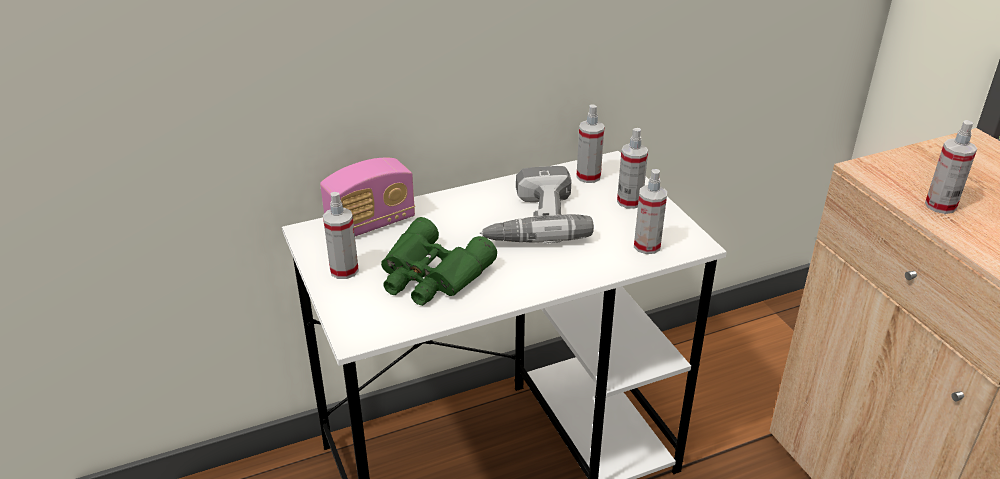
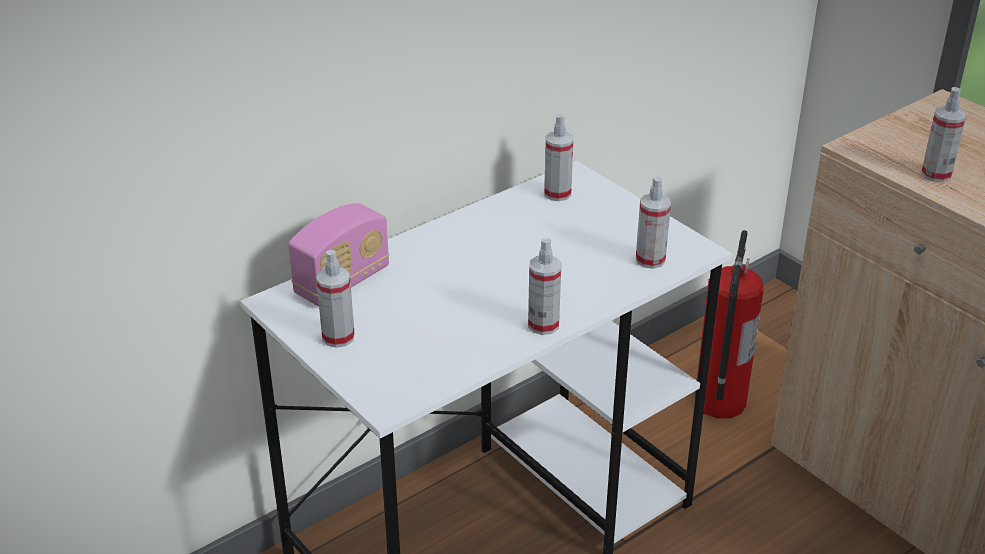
camera: 15 degrees left, 0 degrees up
green binoculars [381,217,497,306] -> none
power drill [480,166,594,243] -> none
spray bottle [617,128,648,209] -> spray bottle moved to [528,238,561,335]
none -> fire extinguisher [695,230,764,418]

